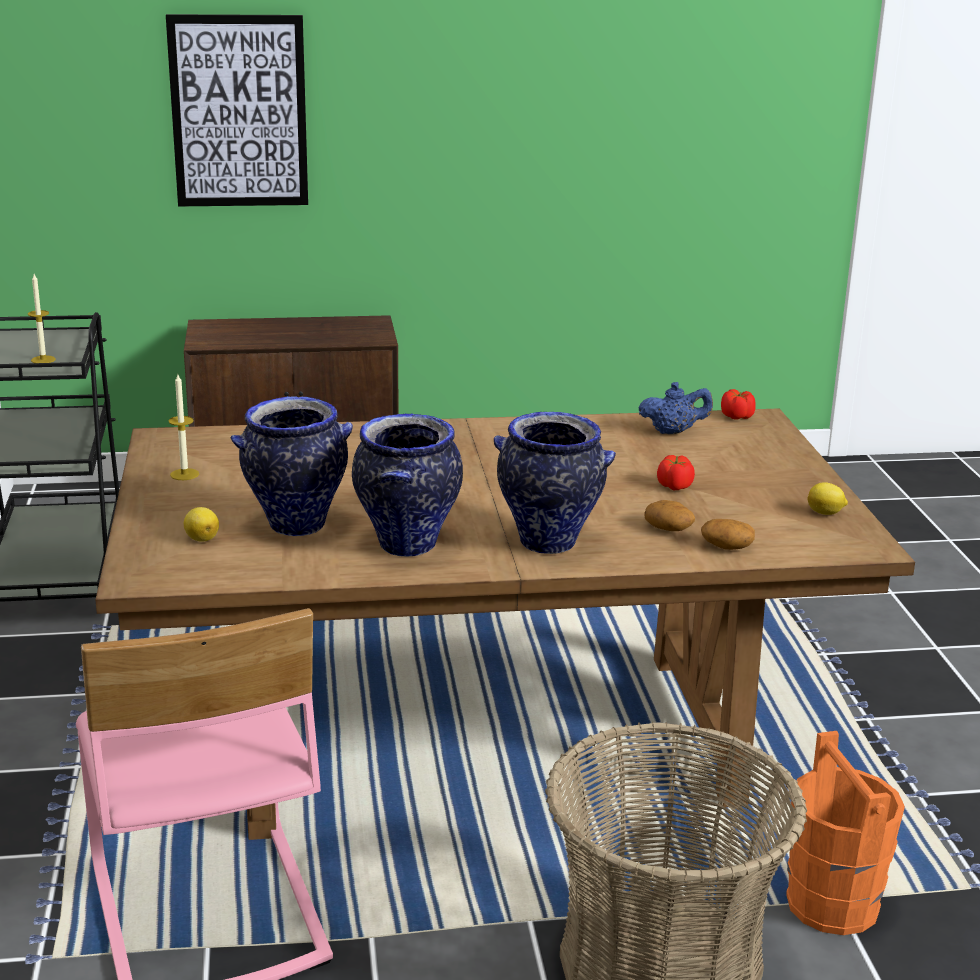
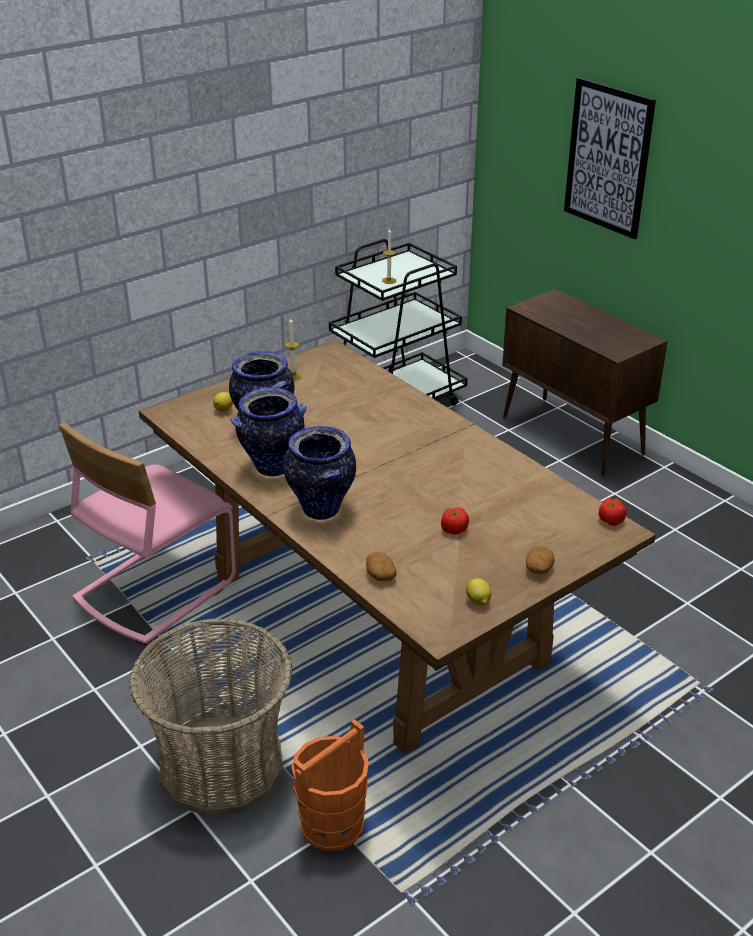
camera: 60 degrees right, 10 degrees up
blue teapot [638,382,713,434] -> none
potato [644,500,695,531] -> potato moved to [526,547,555,574]

